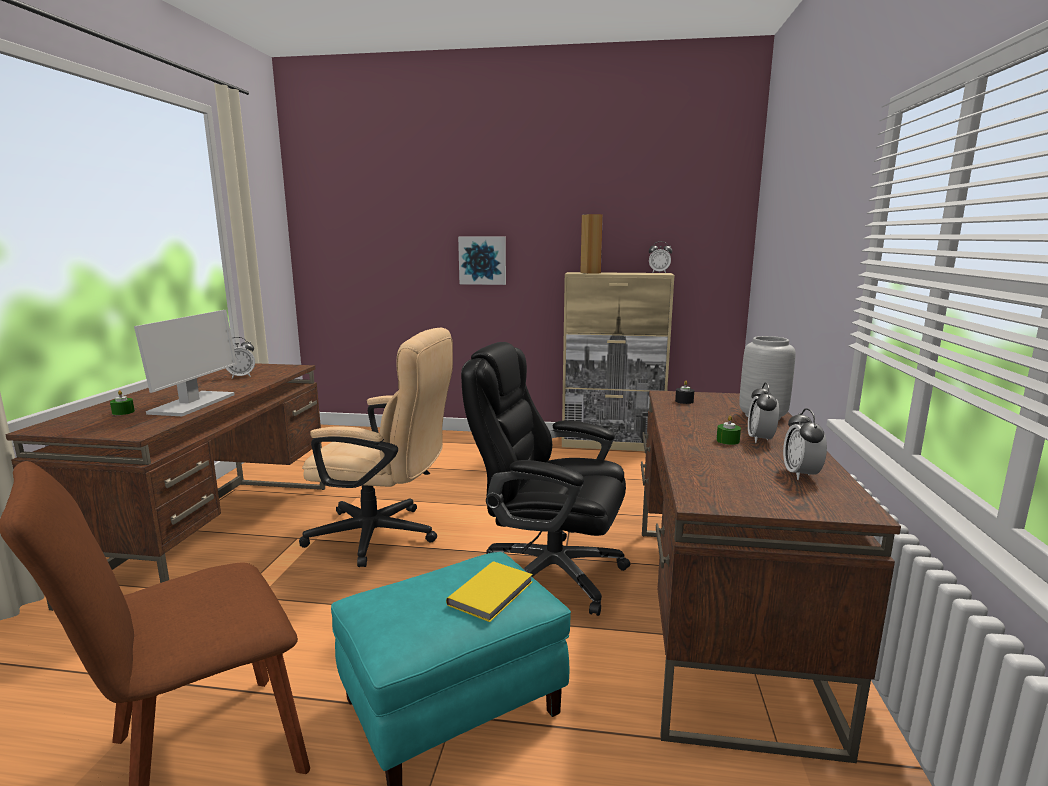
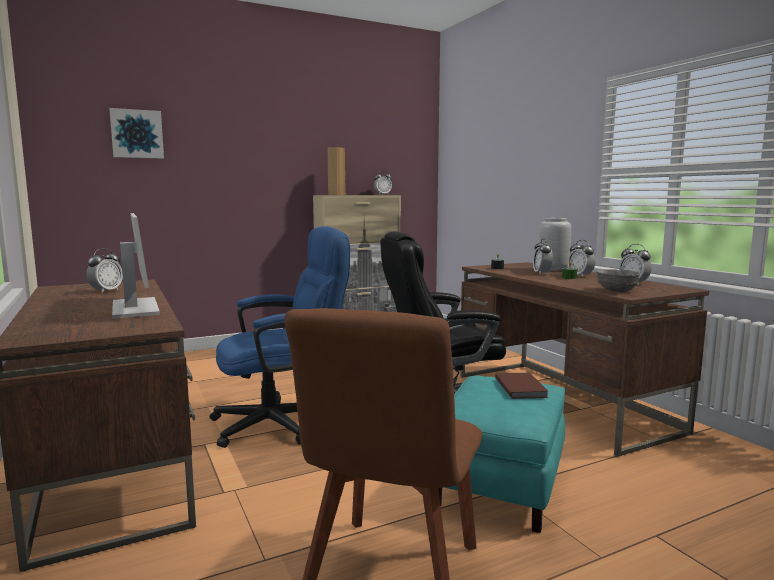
camera: 35 degrees left, 5 degrees down
green candle [110,390,135,415] -> none
beige office chair [299,327,453,567] -> blue office chair [210,226,350,448]
yellow book [446,561,533,622] -> brown book [495,373,549,399]
picture [458,237,506,285] -> picture moved to [109,108,164,159]
none -> alarm clock [533,239,553,275]
none -> grey bowl [596,269,640,292]

